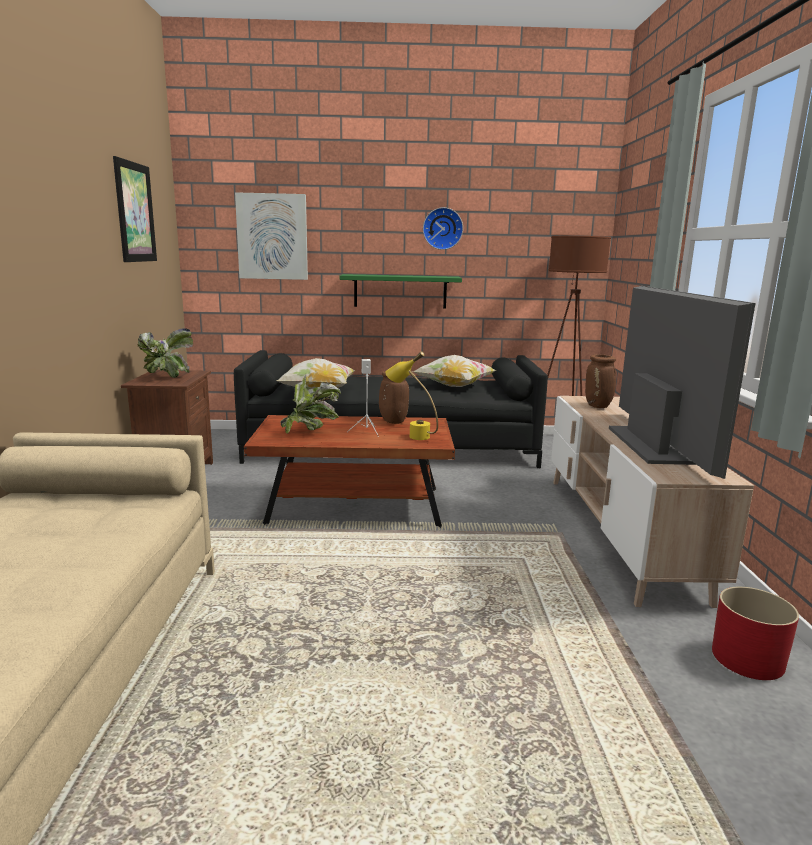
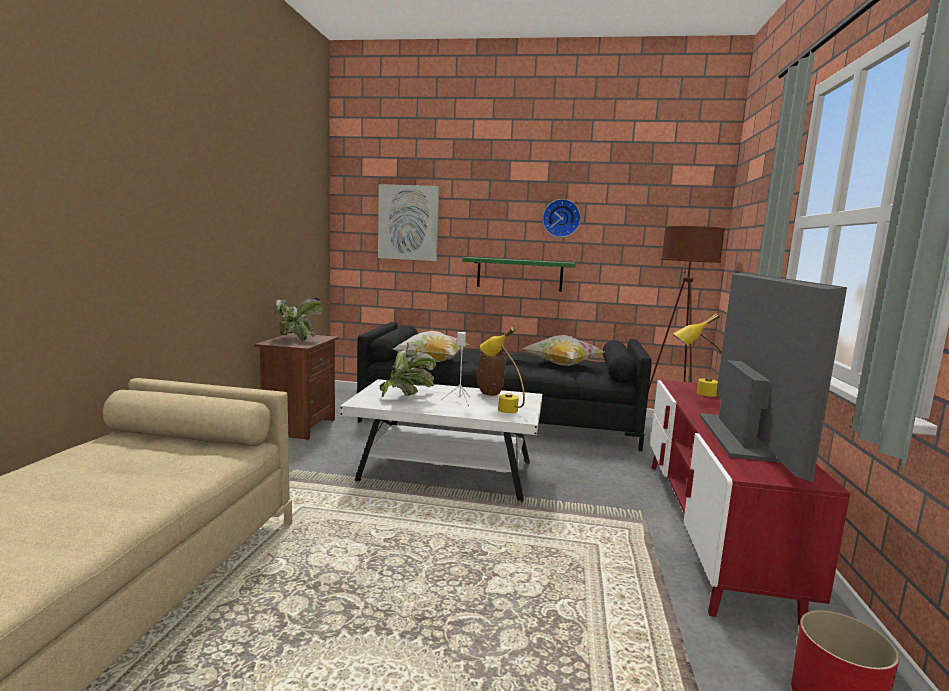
camera: 10 degrees right, 5 degrees down
picture [113,156,157,262] -> none
brown coffee table [244,415,455,528] -> white coffee table [340,379,542,502]
beige tv stand [551,396,754,608] -> red tv stand [650,380,850,626]
brown vase [585,354,616,408] -> yellow table lamp [673,313,722,397]

